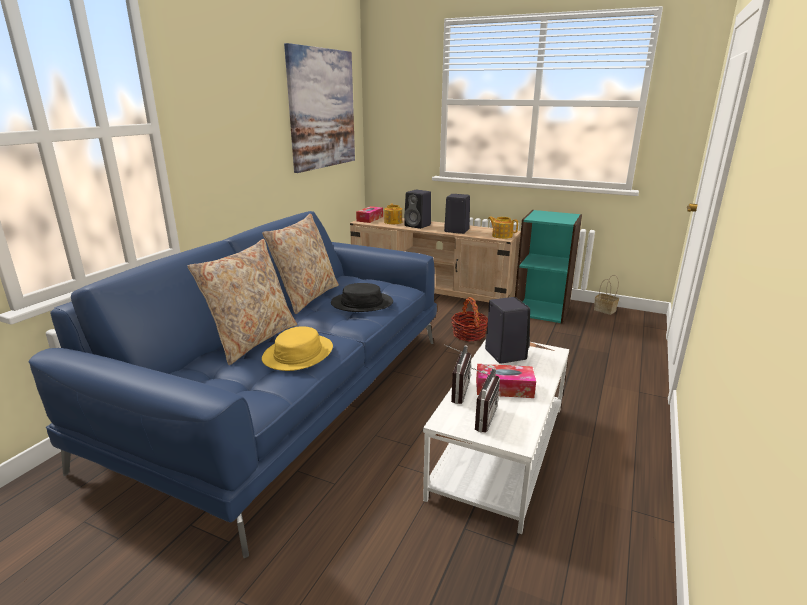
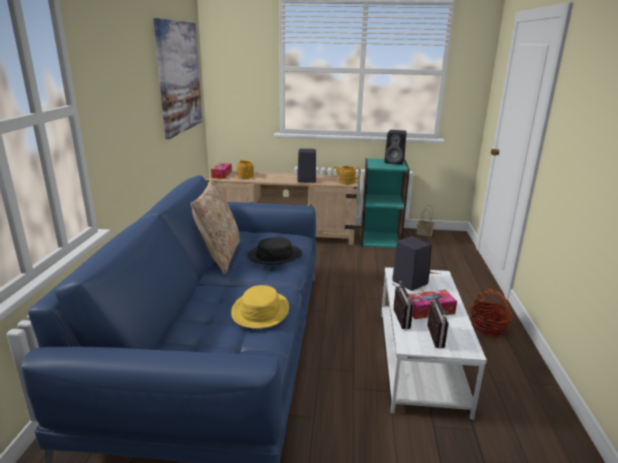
camera: 20 degrees left, 0 degrees up
beige pillow [188,239,297,365] -> none
black speaker [404,190,431,229] -> black speaker moved to [384,130,407,165]
basket [451,297,488,341] -> basket moved to [470,289,513,337]

